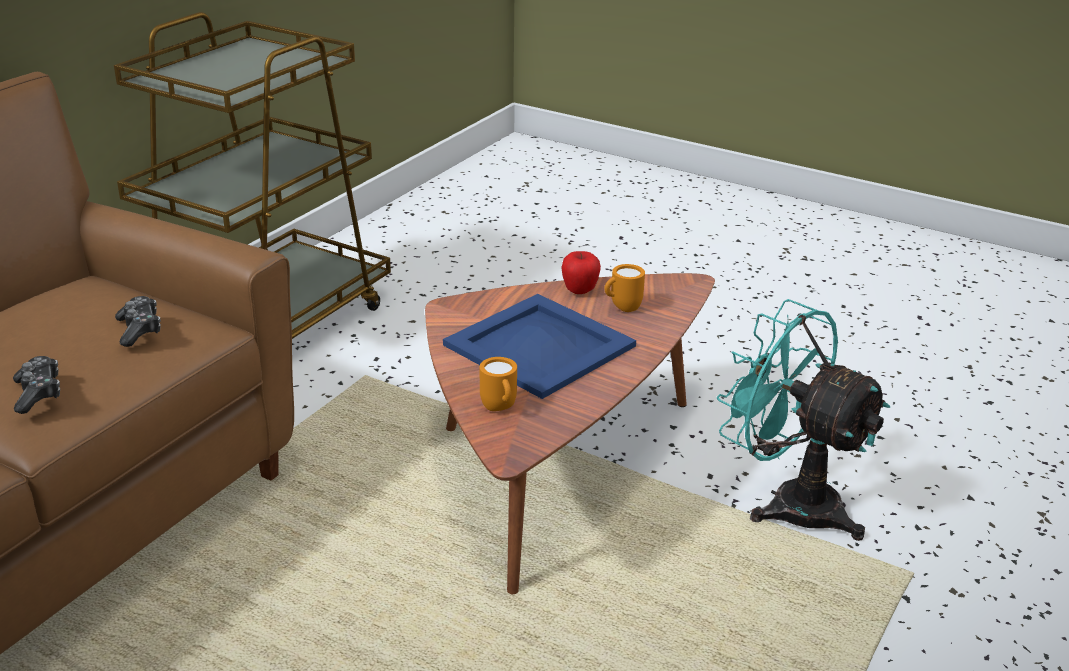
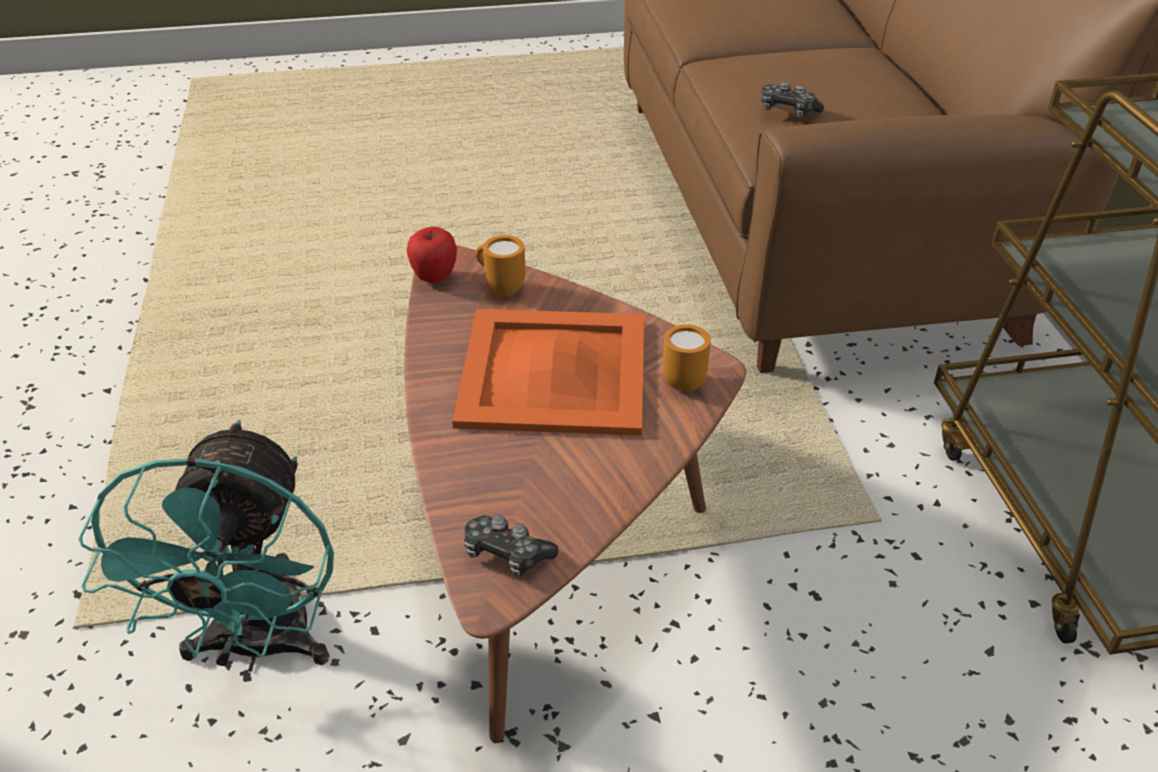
camera: 140 degrees right, 10 degrees up
game controller [13,356,60,414] -> game controller moved to [464,515,559,577]
blue tray [443,294,636,399] -> orange tray [452,309,644,436]
apple [561,251,601,294] -> apple moved to [406,226,457,283]
orange mug [604,264,645,312] -> orange mug moved to [663,324,711,391]
turquoise fan [717,299,890,541] -> turquoise fan turned 90 degrees clockwise [78,420,334,672]

